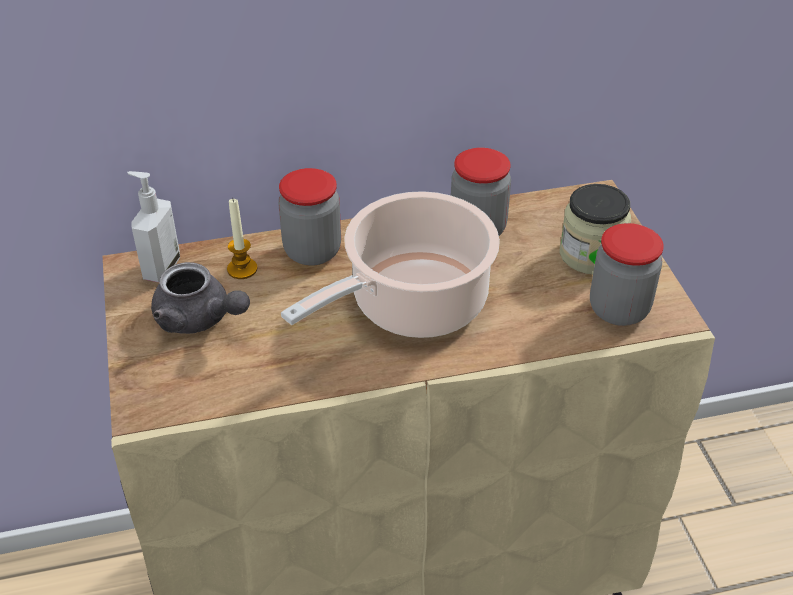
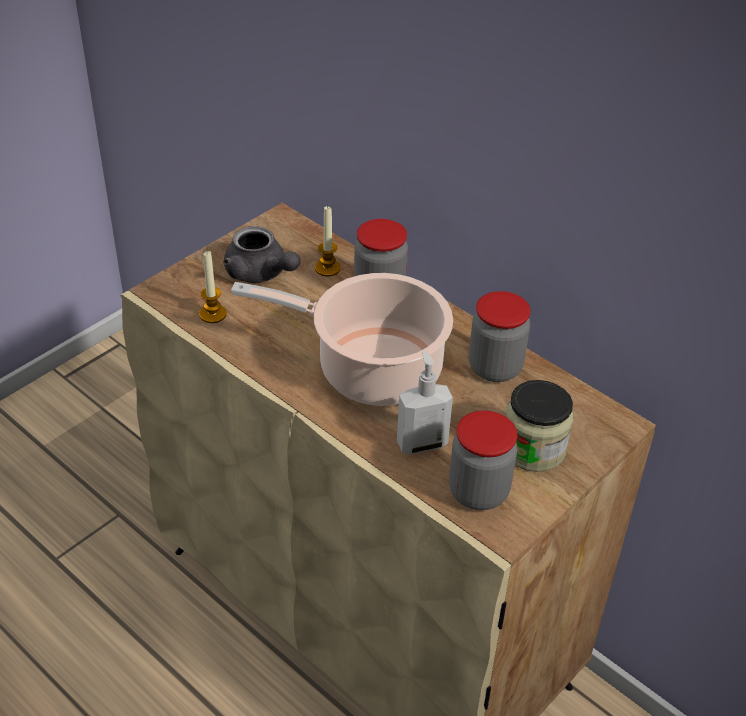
camera: 55 degrees right, 0 degrees up
soap dispenser [127,171,180,282] -> soap dispenser moved to [397,349,453,455]
grey teapot [151,262,250,334] -> grey teapot turned 45 degrees counterclockwise [223,226,301,283]
none -> candle [199,251,226,323]

